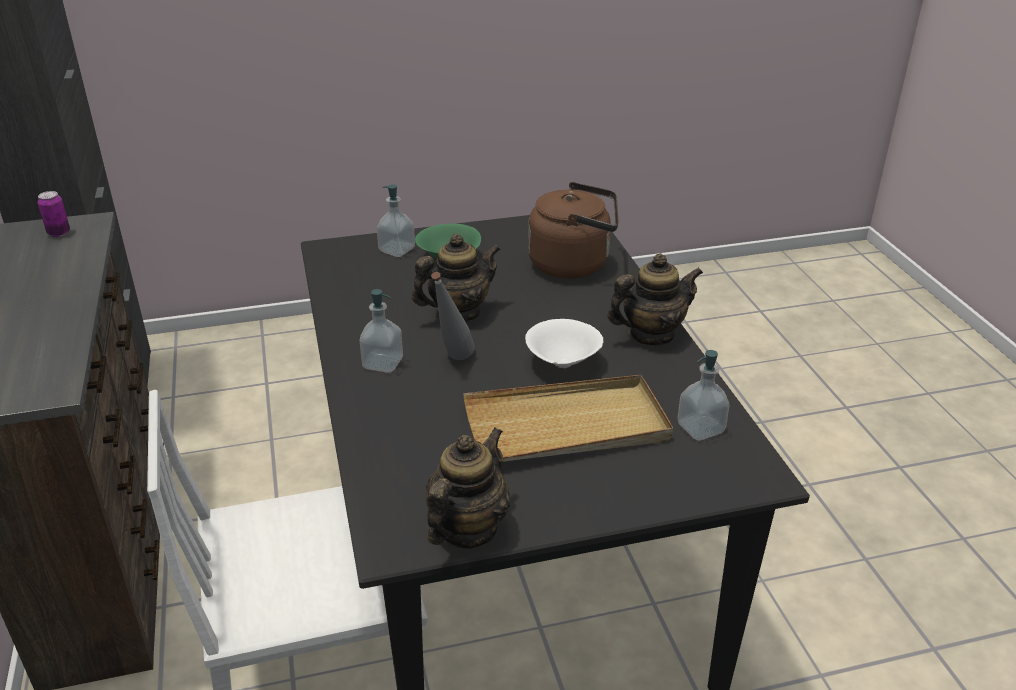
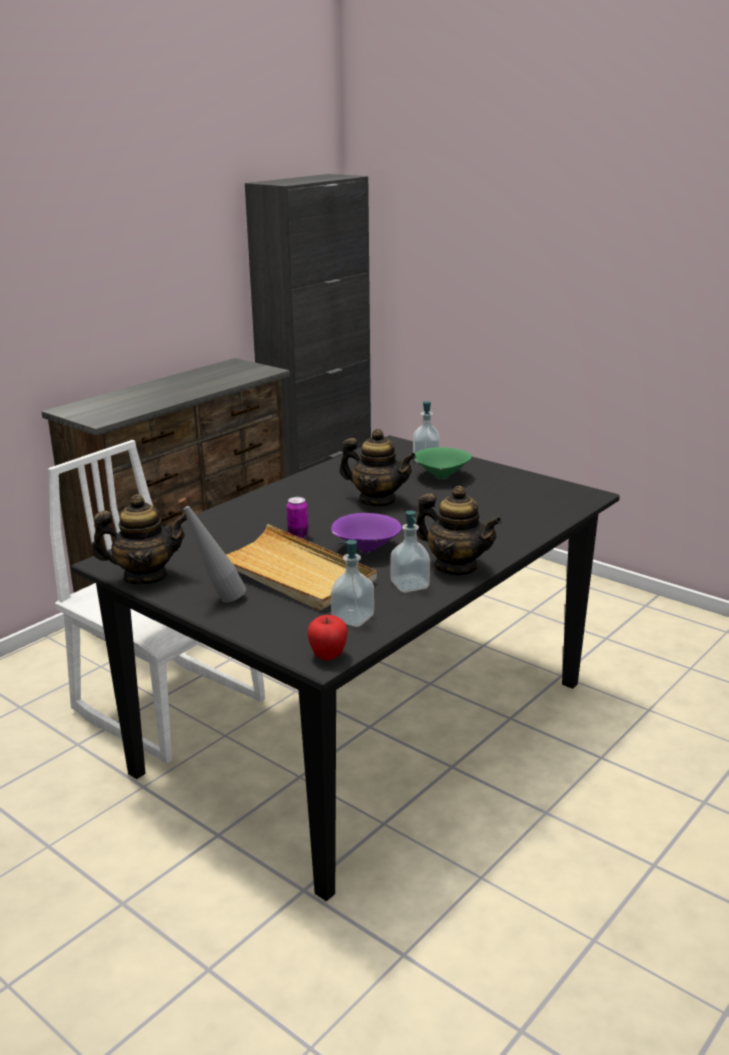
camera: 55 degrees right, 10 degrees down
can [38,191,70,237] -> can moved to [286,497,308,539]
soap dispenser [360,289,403,373] -> soap dispenser moved to [391,510,430,592]
grey bottle [431,272,475,360] -> grey bottle moved to [178,498,246,603]
white bowl [525,319,603,368] -> purple bowl [331,513,402,553]
brown kettle [528,182,619,279] -> none
none -> apple [307,615,348,661]

